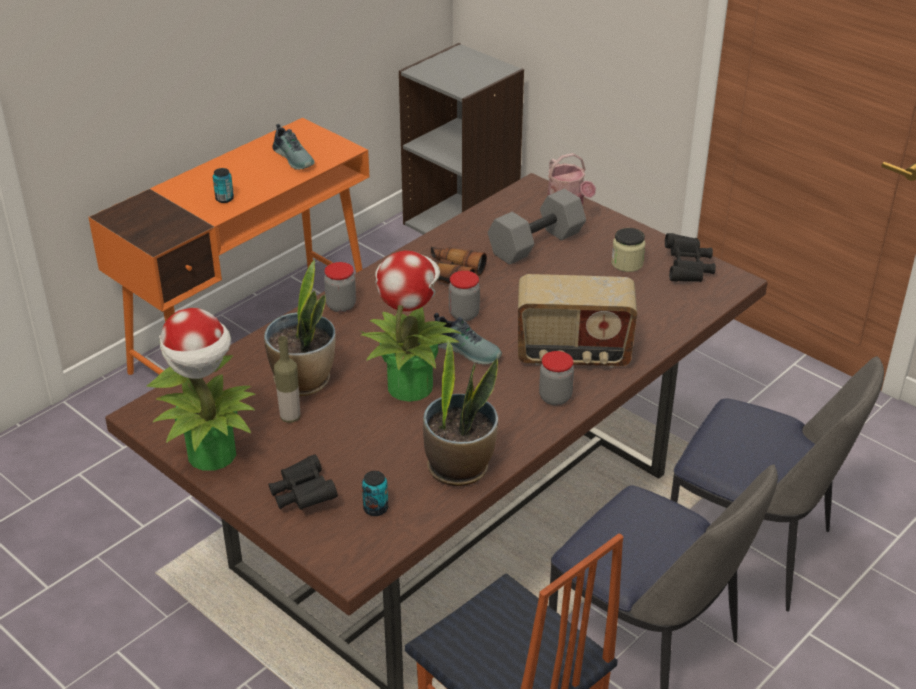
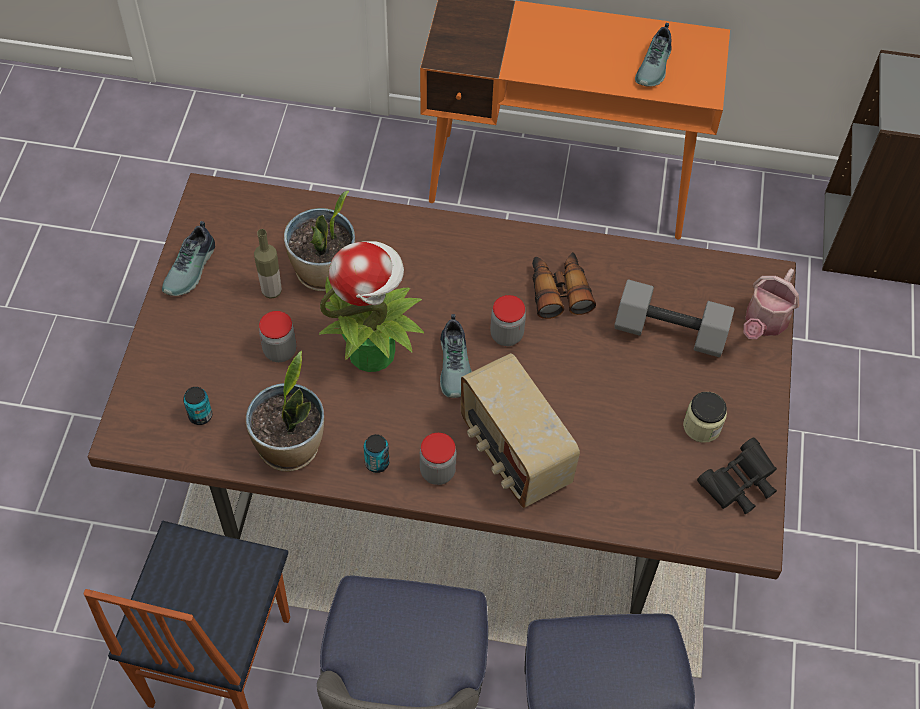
camera: 55 degrees right, 20 degrees up
potted plant [147,308,256,471] -> shoe [162,221,215,296]
can [213,168,234,203] -> can moved to [364,434,389,473]
black binoculars [268,454,338,510] -> none
jar [324,262,356,312] -> jar moved to [259,311,296,362]

